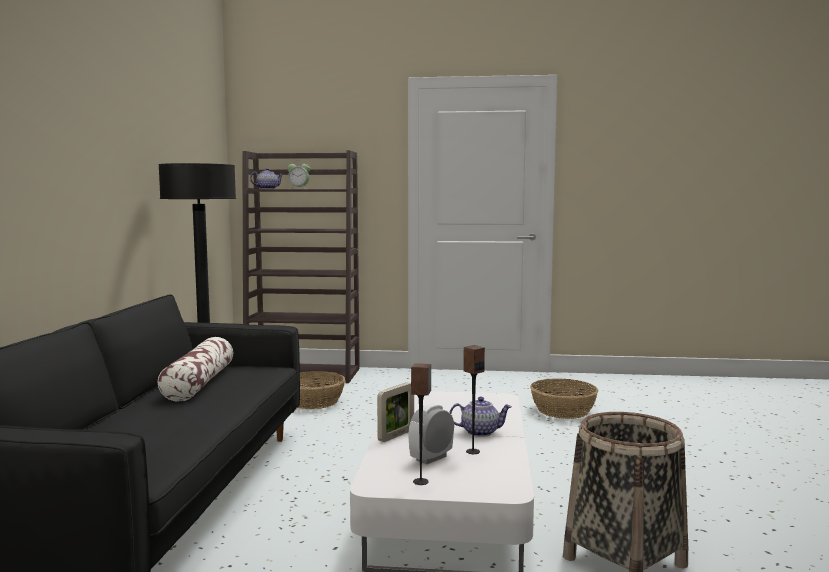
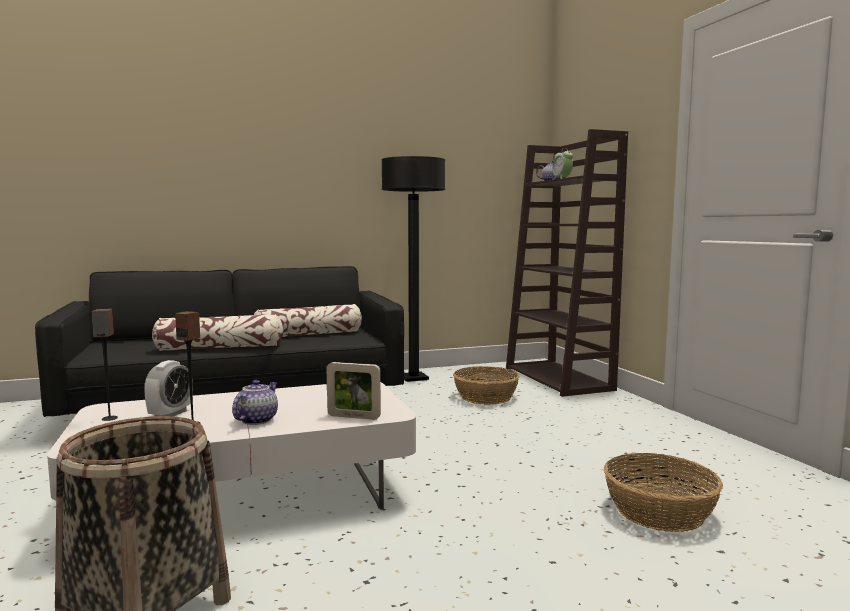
camera: 65 degrees right, 0 degrees up
picture frame [377,382,414,442] -> picture frame moved to [327,362,381,420]
alarm clock [409,403,454,465] -> alarm clock turned 90 degrees clockwise [144,360,193,416]
teapot [449,397,512,437] -> teapot turned 135 degrees counterclockwise [232,380,278,425]
none -> pillow [152,314,284,351]

